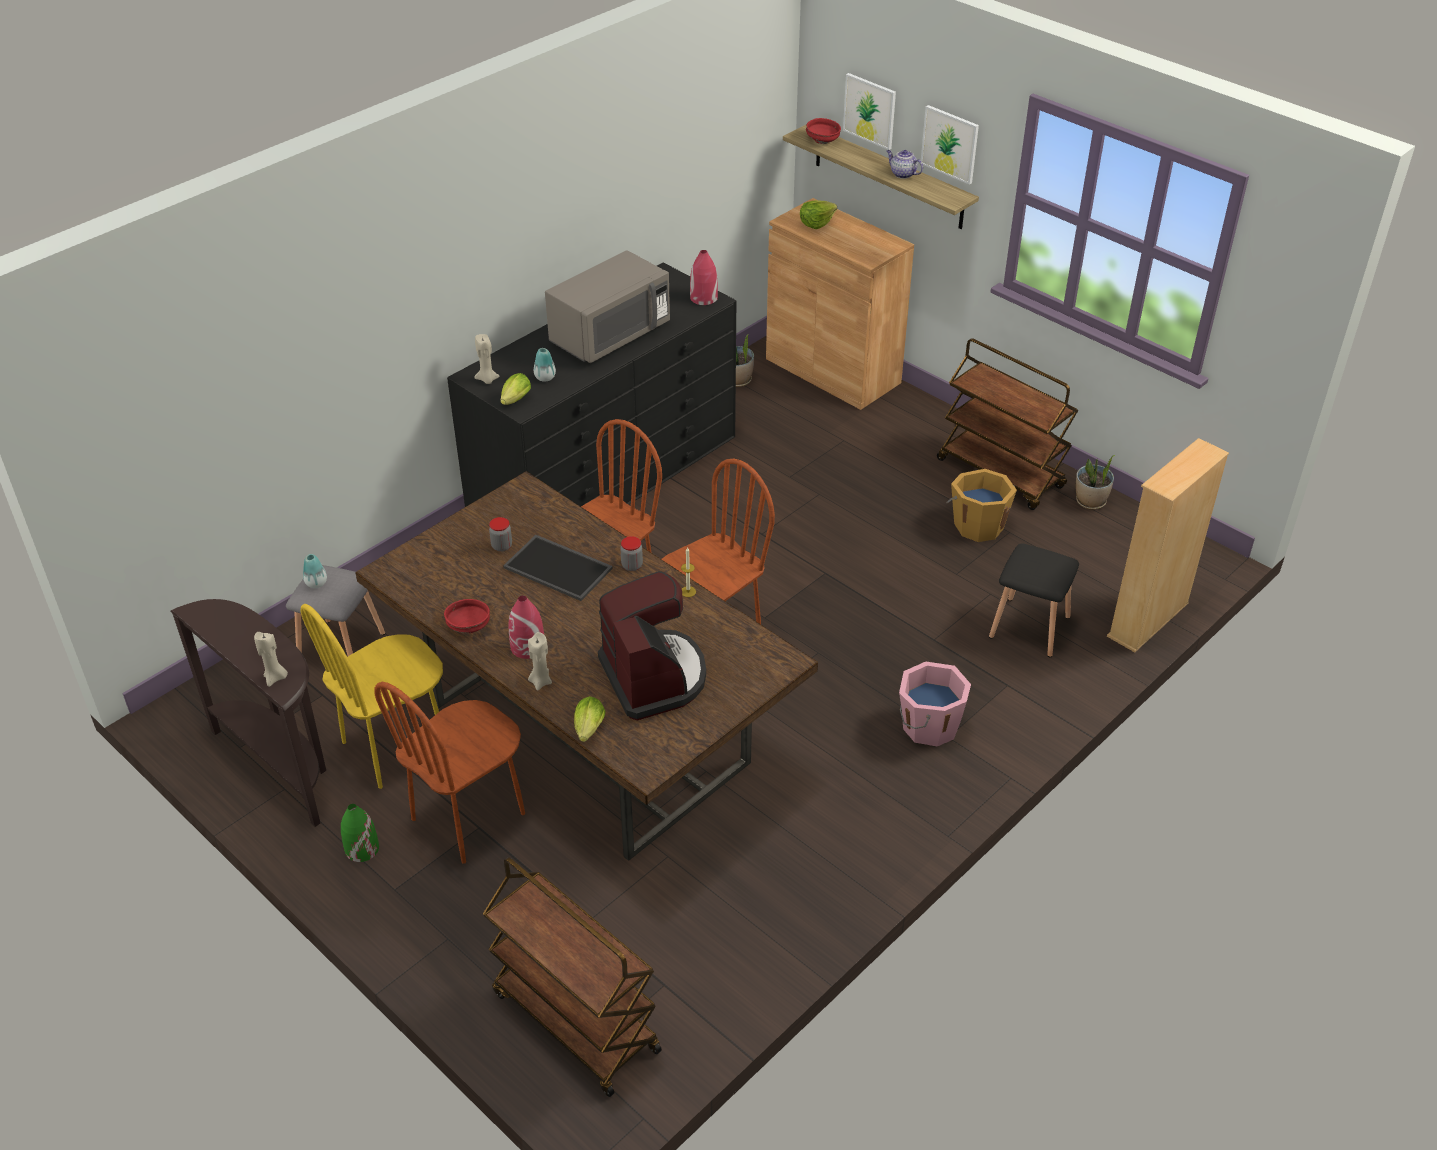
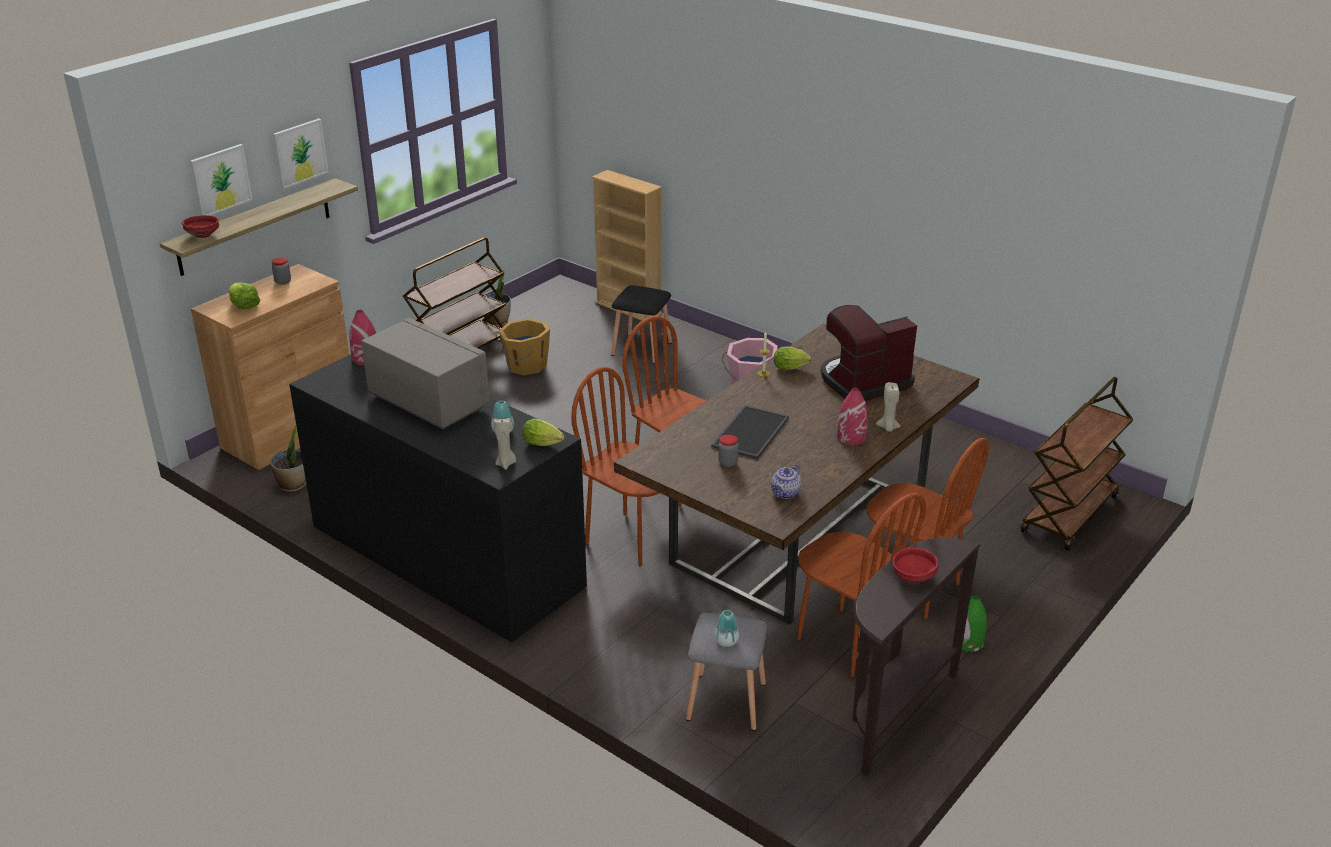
camera: 95 degrees left, 10 degrees down
beige candle [254,632,288,687] -> none
yellow chair [301,604,443,789] -> brown chair [797,493,926,677]
red bowl [444,599,490,634] -> red bowl moved to [893,548,938,582]
lettuce [574,696,606,742] -> lettuce moved to [774,347,812,370]
jar [620,536,643,571] -> jar moved to [272,257,291,285]
teapot [886,150,923,179] -> teapot moved to [771,464,801,499]

